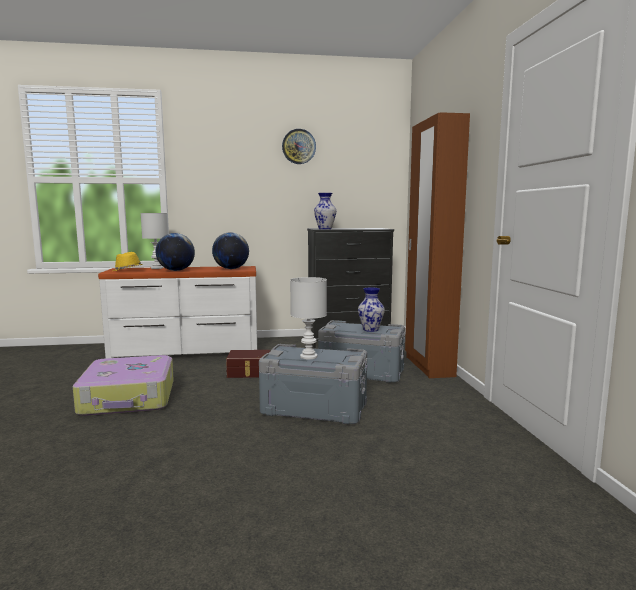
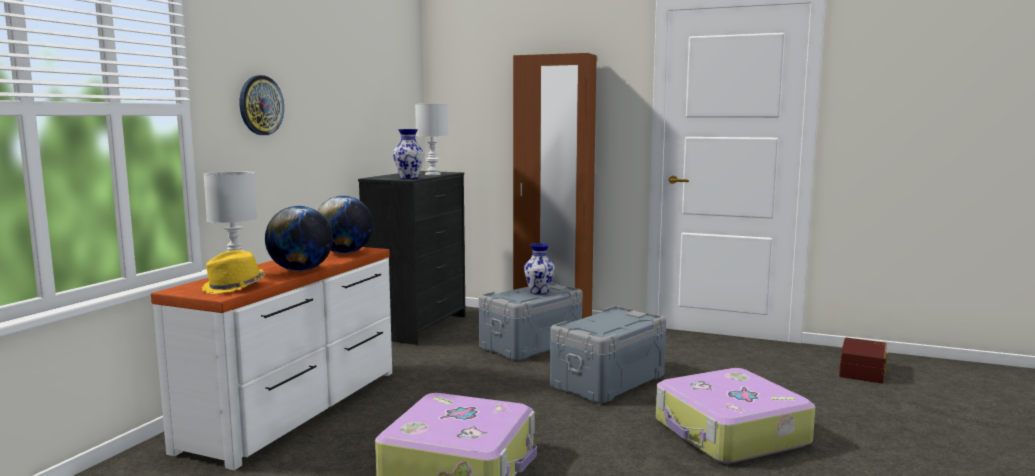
camera: 60 degrees left, 0 degrees up
brown storage box [226,350,271,378] -> brown storage box moved to [839,338,889,384]
wall clock [282,129,316,164] -> wall clock moved to [239,75,284,135]
white table lamp [290,277,327,360] -> white table lamp moved to [415,104,448,175]
none -> suitcase [656,368,815,464]

